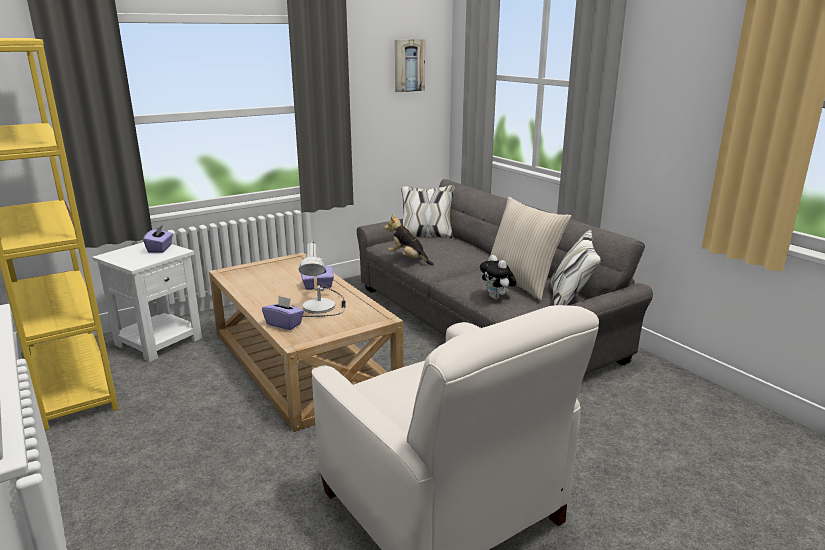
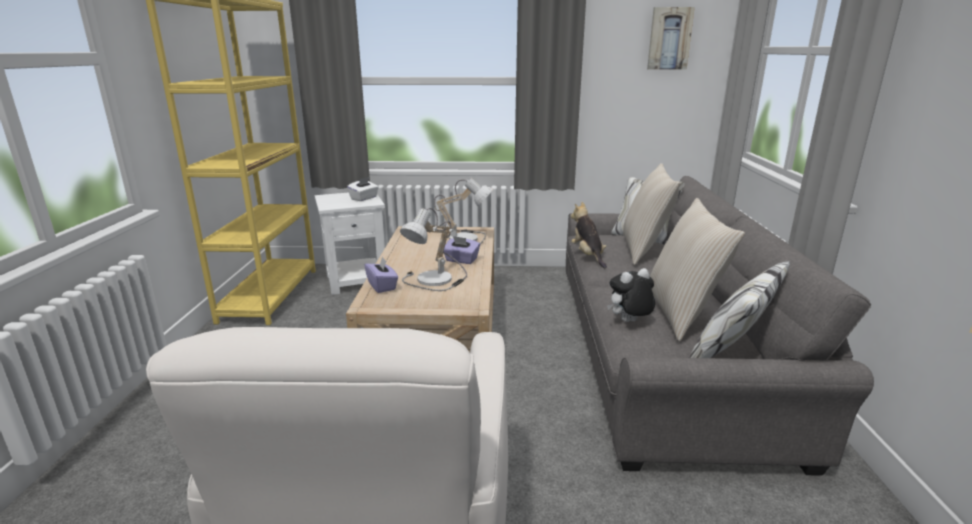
camera: 35 degrees right, 0 degrees up
purple tissue box [143,225,173,253] -> white tissue box [347,177,379,201]
plush toy [480,255,517,299] -> plush toy turned 60 degrees clockwise [607,268,655,322]
none -> table lamp [434,178,493,244]
none -> beige pillow [623,163,680,265]

